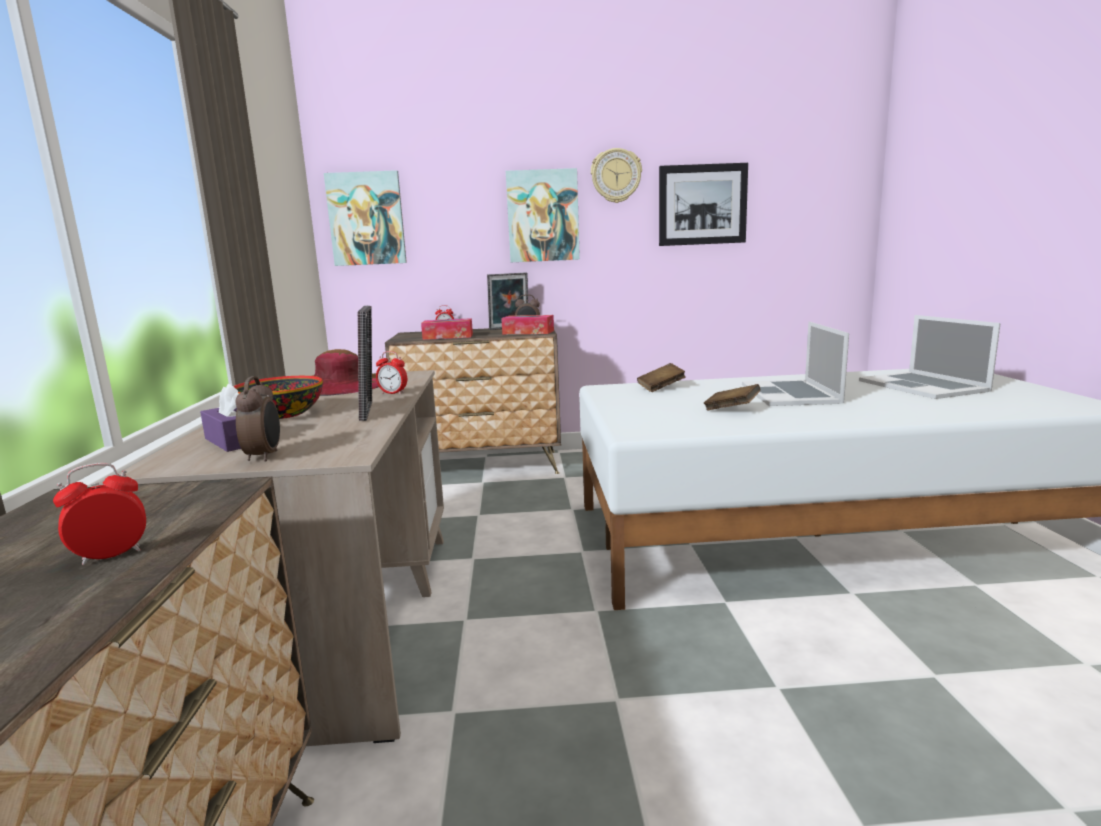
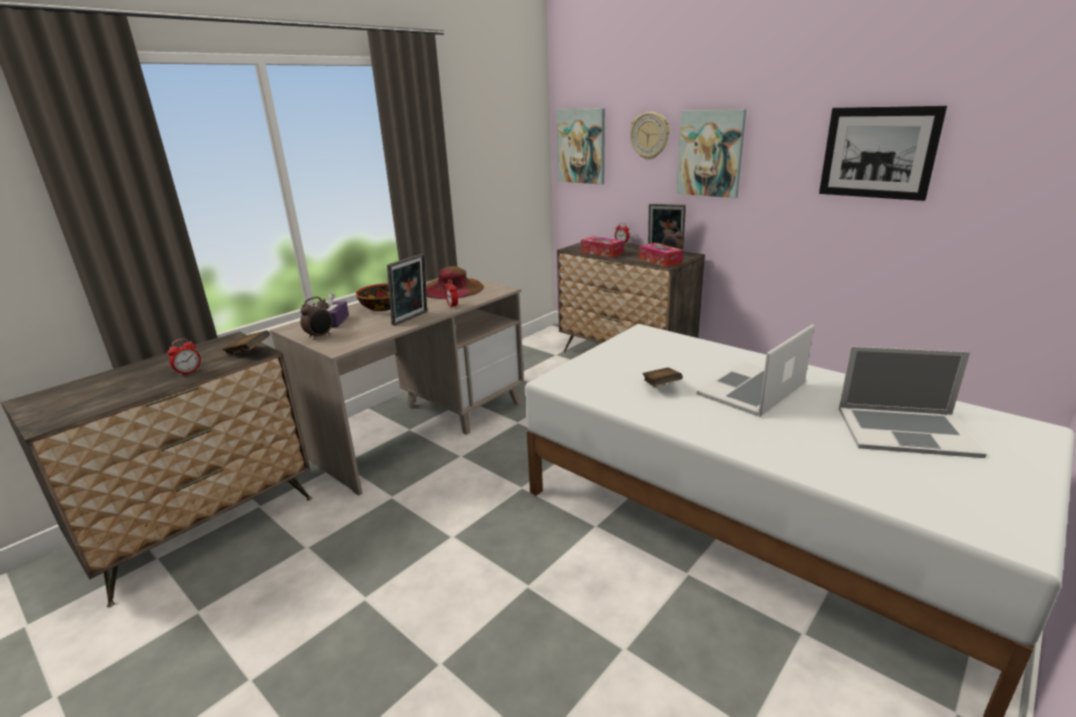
camera: 45 degrees right, 10 degrees up
alarm clock [53,463,146,565] -> alarm clock turned 120 degrees clockwise [168,338,201,376]
wall clock [591,148,642,203] -> wall clock moved to [630,112,670,160]
brown book [637,363,685,392] -> brown book moved to [223,330,270,355]
laptop [859,315,1001,399] -> laptop turned 105 degrees counterclockwise [839,347,987,458]

